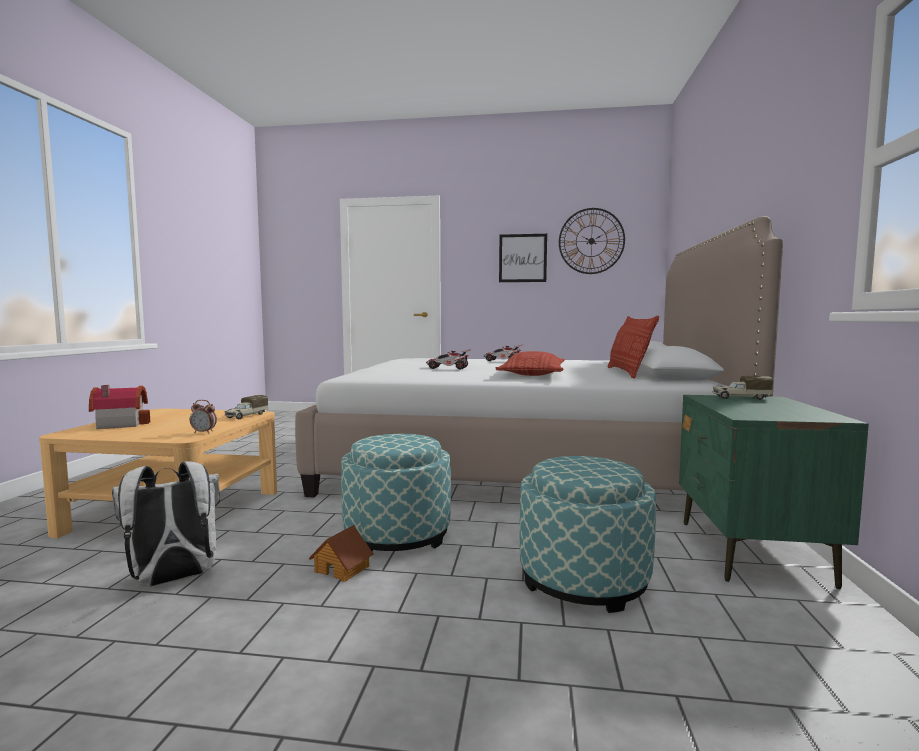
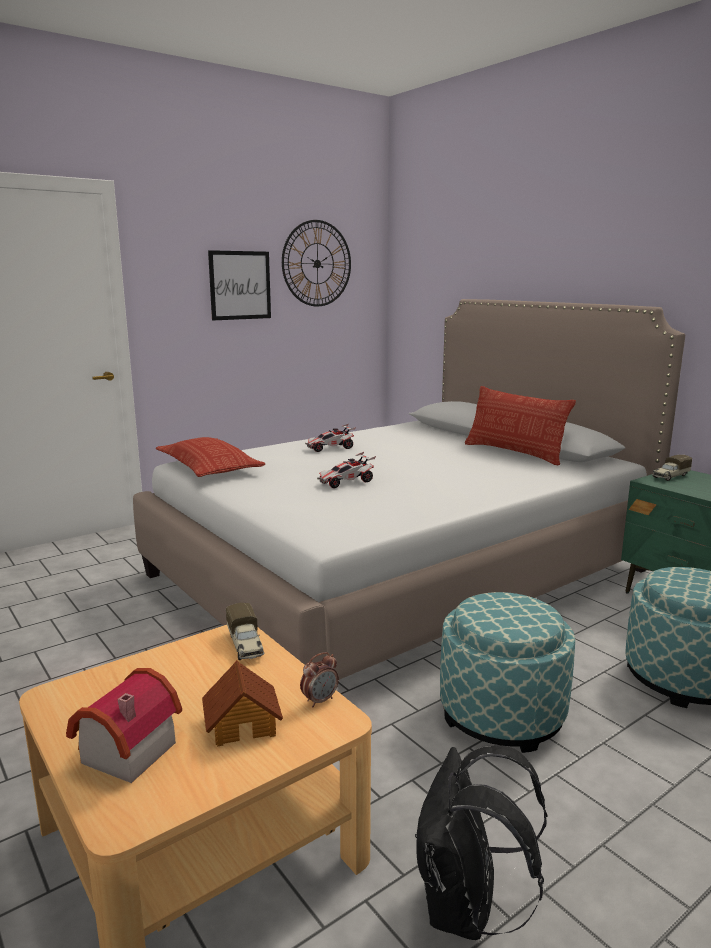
camera: 45 degrees left, 10 degrees up
white backpack [112,461,220,587] -> black backpack [415,745,547,940]
toy house [309,525,373,582] -> toy house moved to [202,660,283,747]
pillow [496,351,565,376] -> pillow moved to [156,437,266,477]

